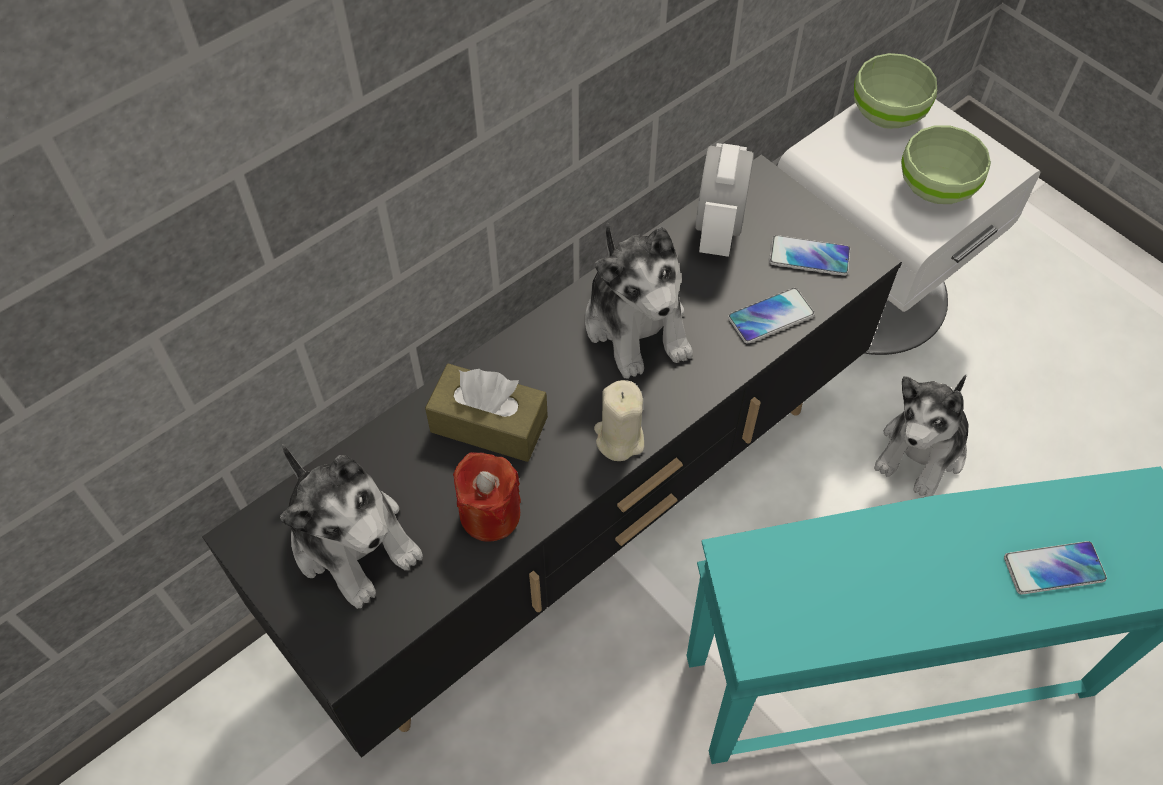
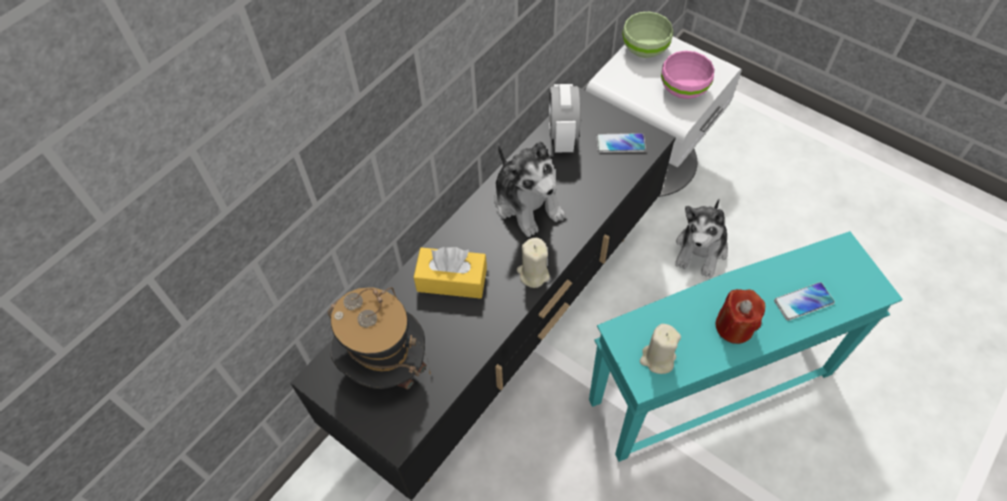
camera: 10 degrees left, 0 degrees up
plush toy [280,444,423,609] -> hat [328,287,431,389]
brown tissue box [425,364,548,462] -> yellow tissue box [414,247,487,299]
red candle [453,452,521,542] -> red candle moved to [715,289,765,344]
phone [728,288,815,344] -> none
green bowl [901,125,991,204] -> pink bowl [661,51,714,99]
none -> beige candle [640,324,681,374]

